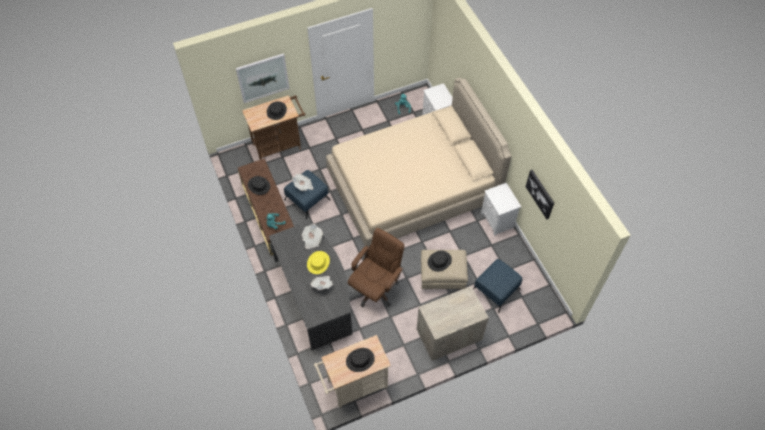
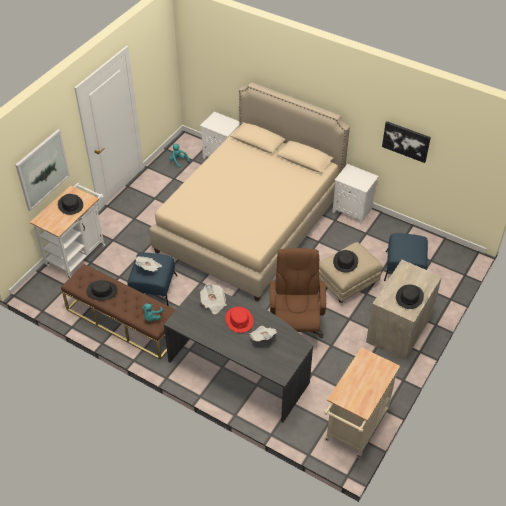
camera: 35 degrees left, 10 degrees down
brown cart [242,95,305,160] -> white cart [30,183,105,278]
yellow hat [307,251,330,274] -> red hat [225,307,254,333]
black hat [346,348,375,372] -> black hat moved to [396,284,424,309]

